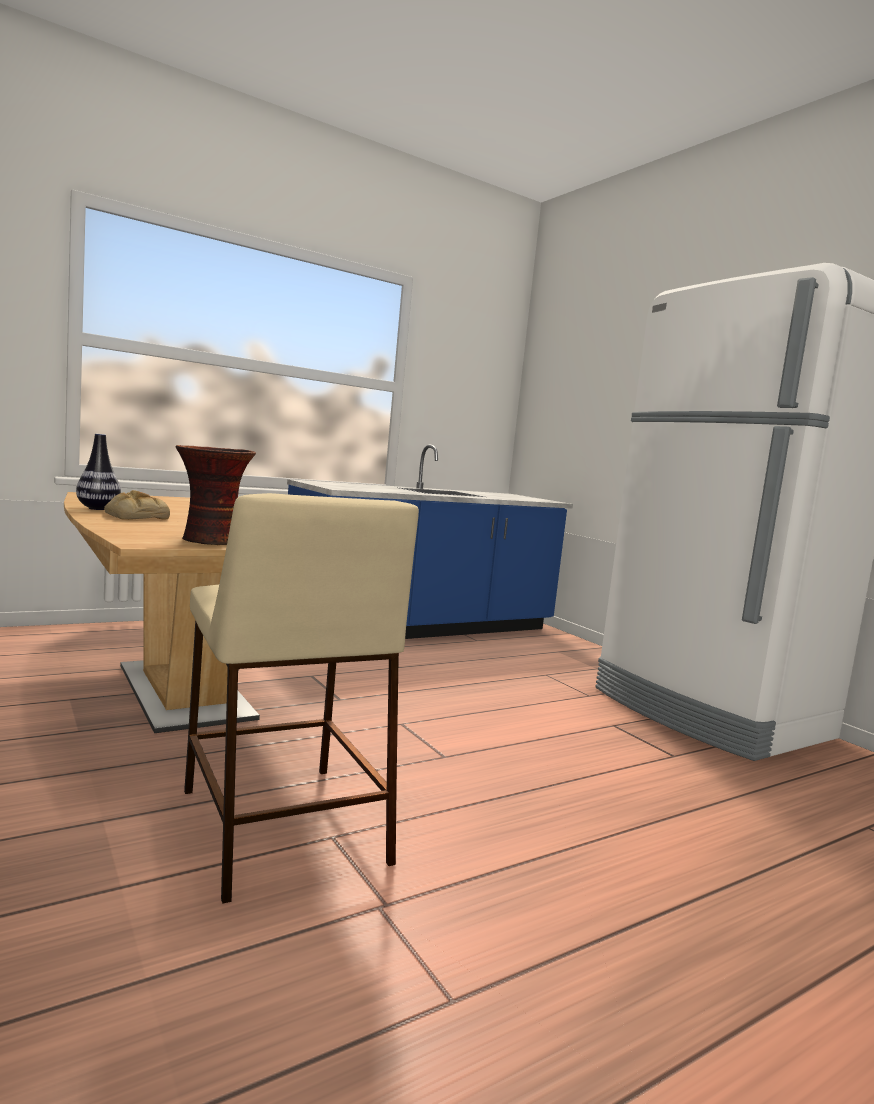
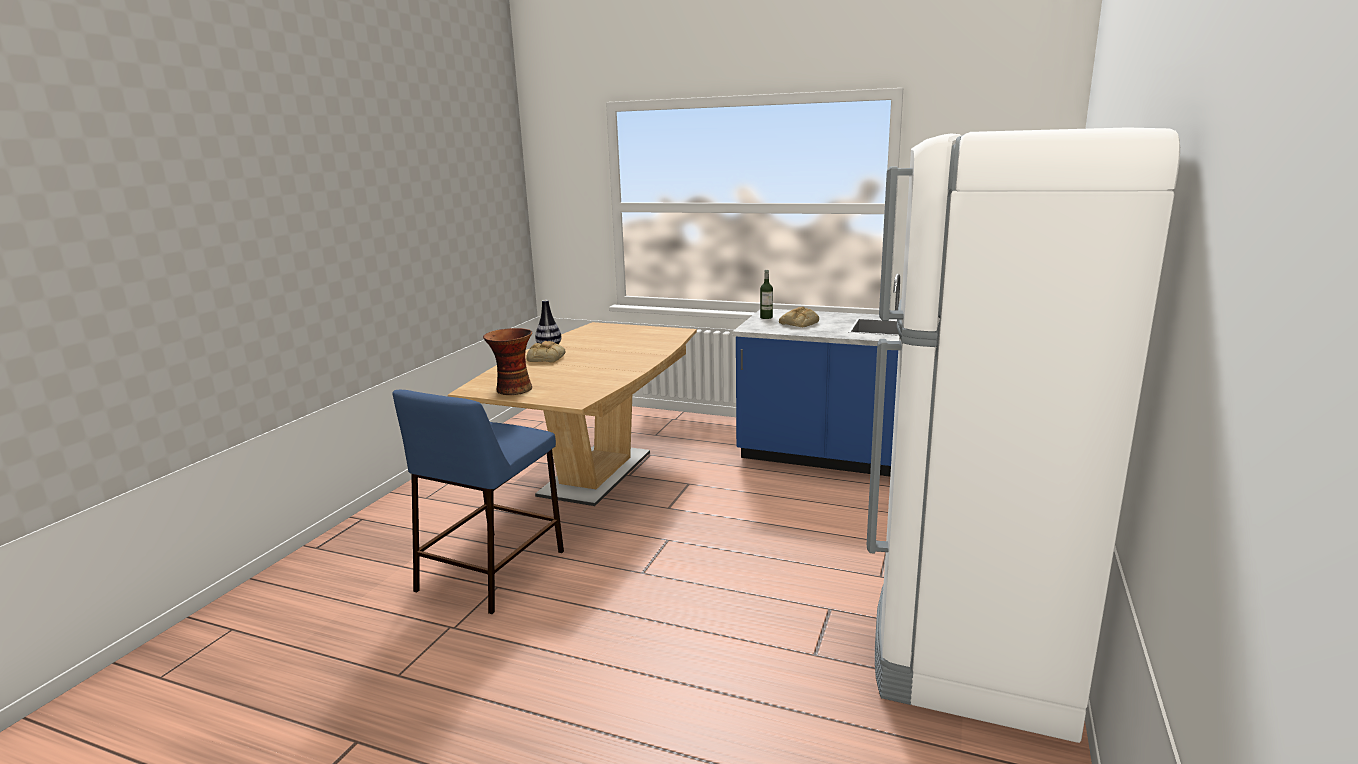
camera: 55 degrees right, 10 degrees up
beige stool [184,493,419,904] -> blue stool [392,390,564,614]
none -> bottle [760,270,773,319]
none -> bread [779,307,819,327]

